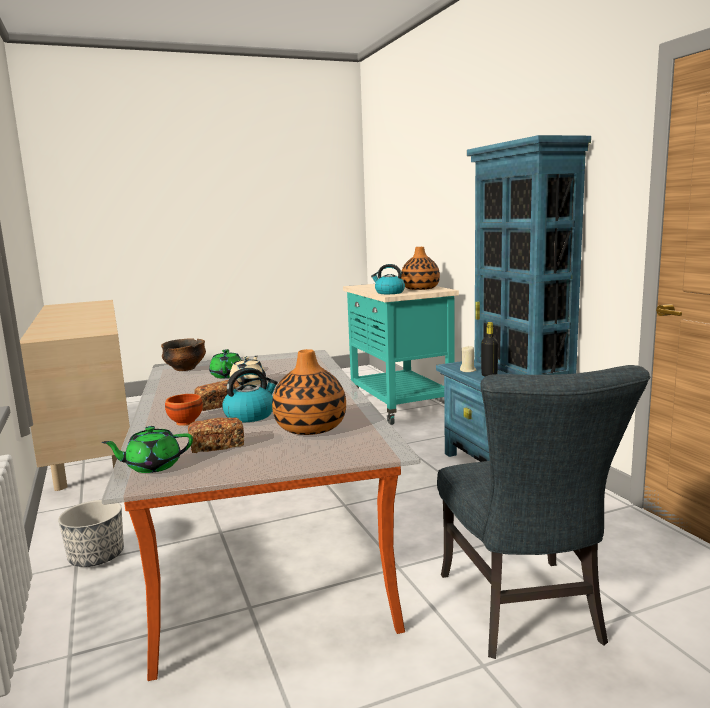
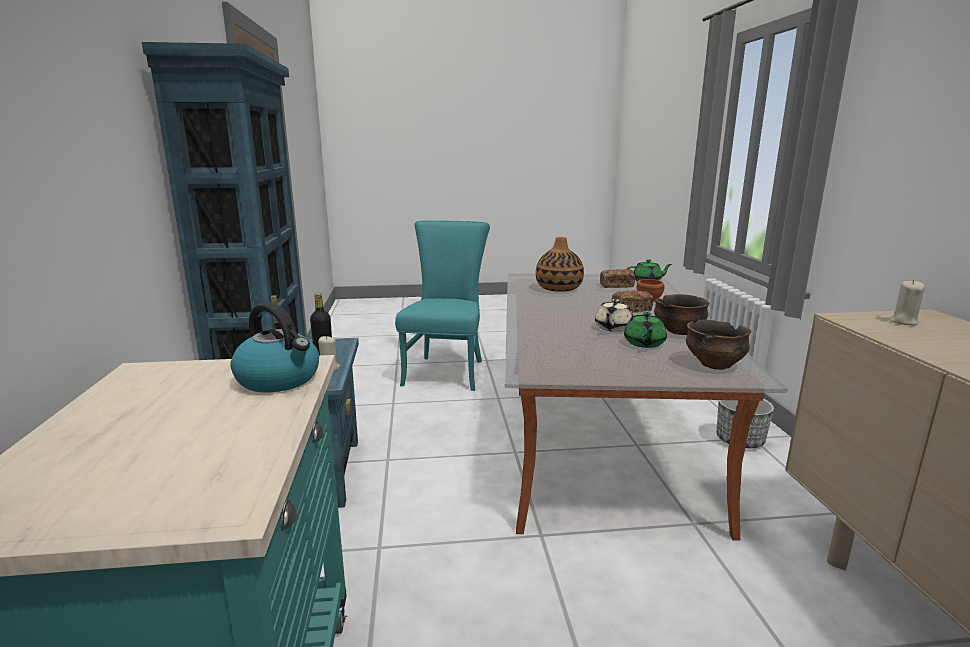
camera: 165 degrees left, 5 degrees up
kettle [222,368,278,422] -> none
vase [401,247,440,290] -> none
grey chair [437,365,650,659] -> turquoise chair [395,220,490,391]
none -> bowl [654,294,709,335]
none -> beige candle [889,280,925,325]

